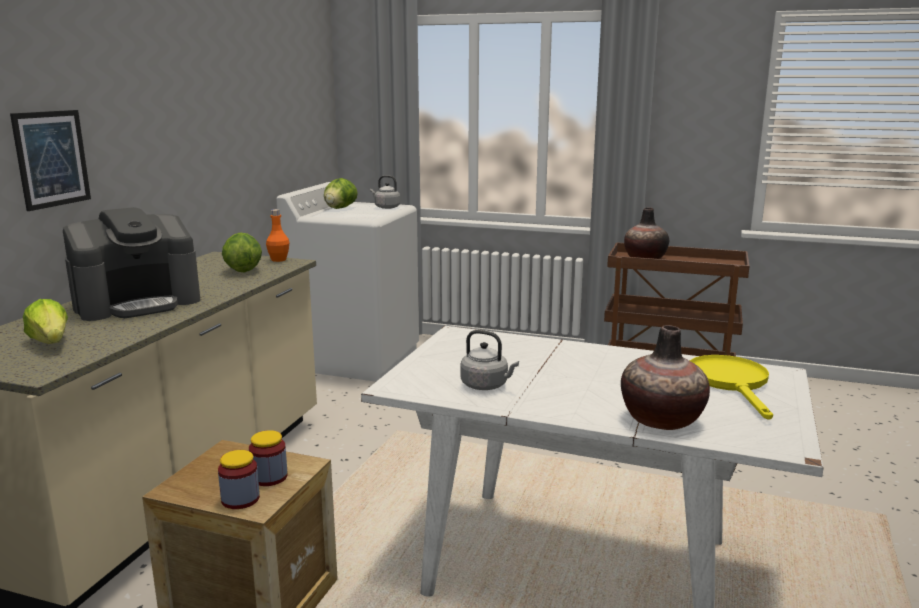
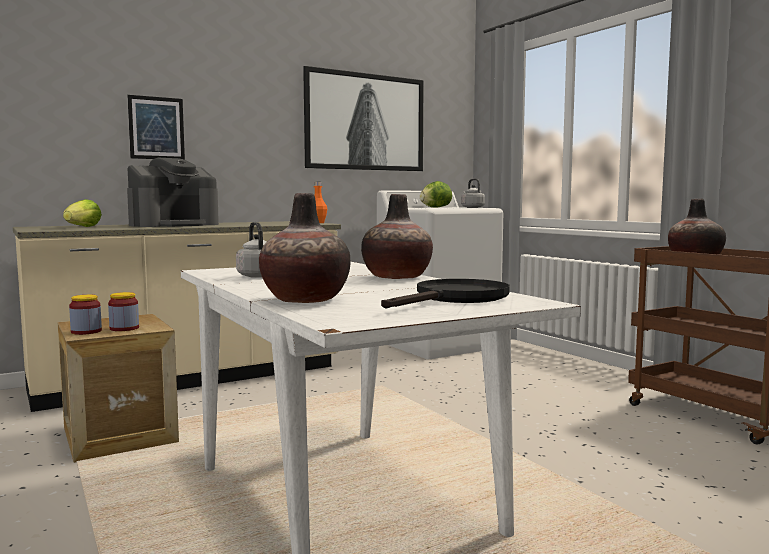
camera: 40 degrees right, 10 degrees down
coffee machine [63,207,200,321] -> coffee machine turned 45 degrees counterclockwise [127,158,219,227]
lettuce [222,232,262,272] -> none
yellow frying pan [690,355,773,420] -> black frying pan [381,279,510,309]
none -> picture [303,66,424,171]
none -> vase [361,194,433,279]

